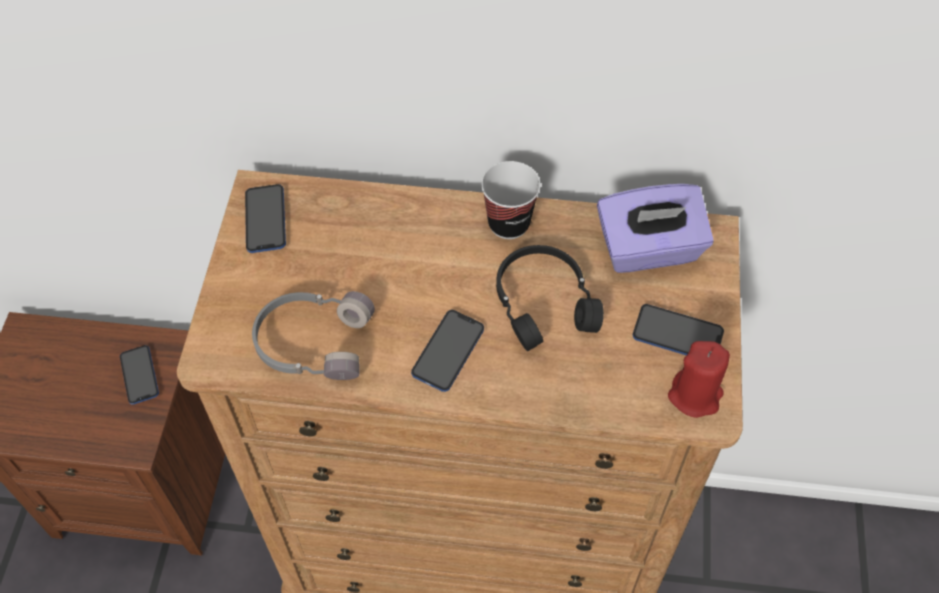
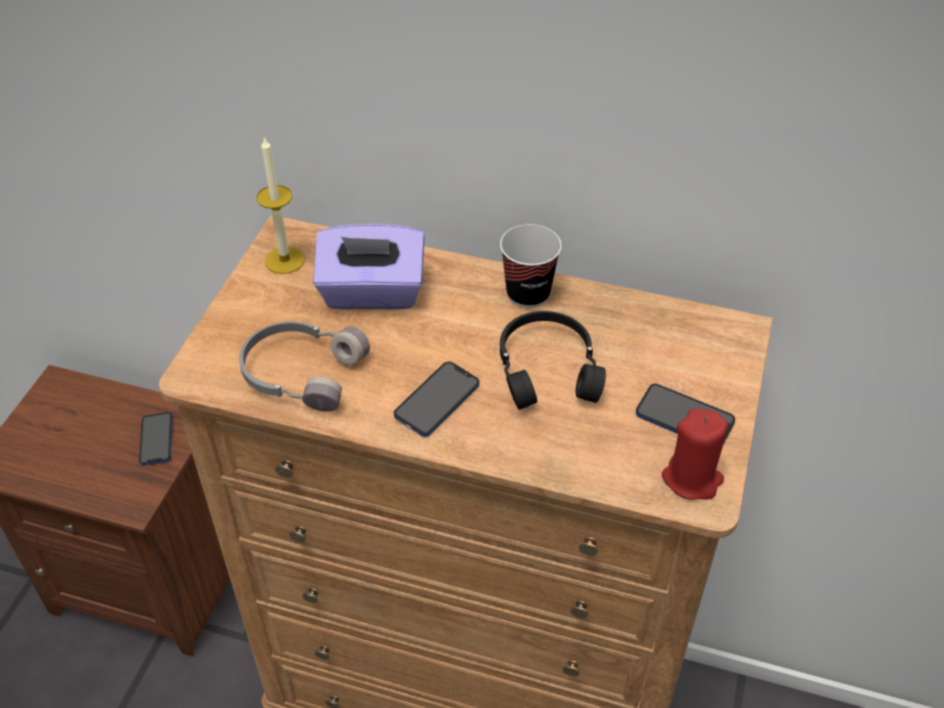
camera: 10 degrees right, 10 degrees down
phone [245,184,286,253] -> candle [257,136,305,274]
purple tissue box [597,184,714,273] -> purple tissue box moved to [313,224,425,310]

